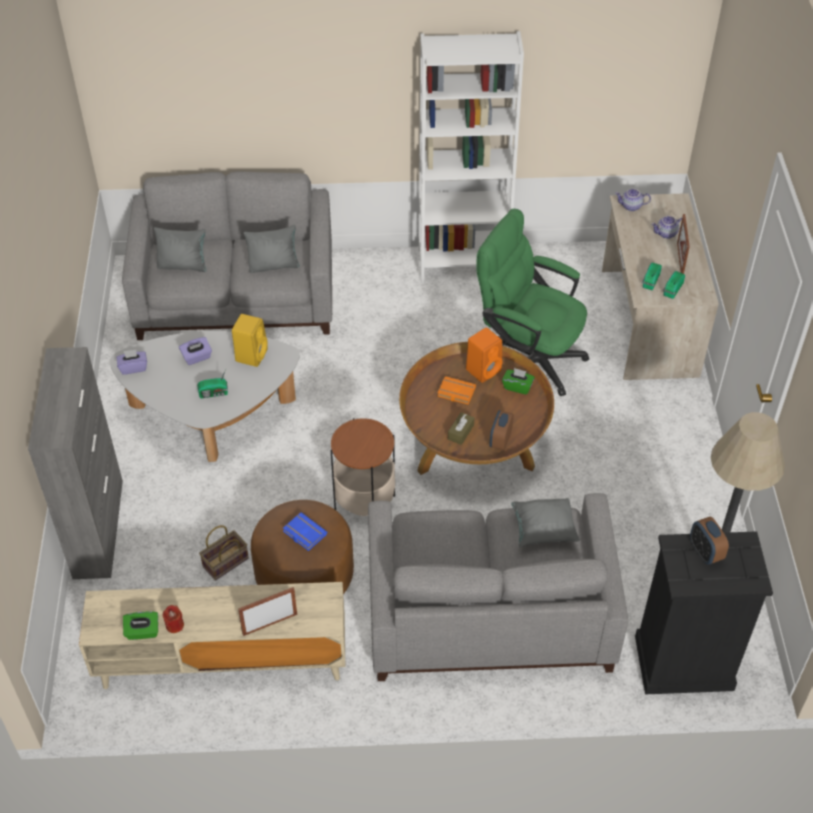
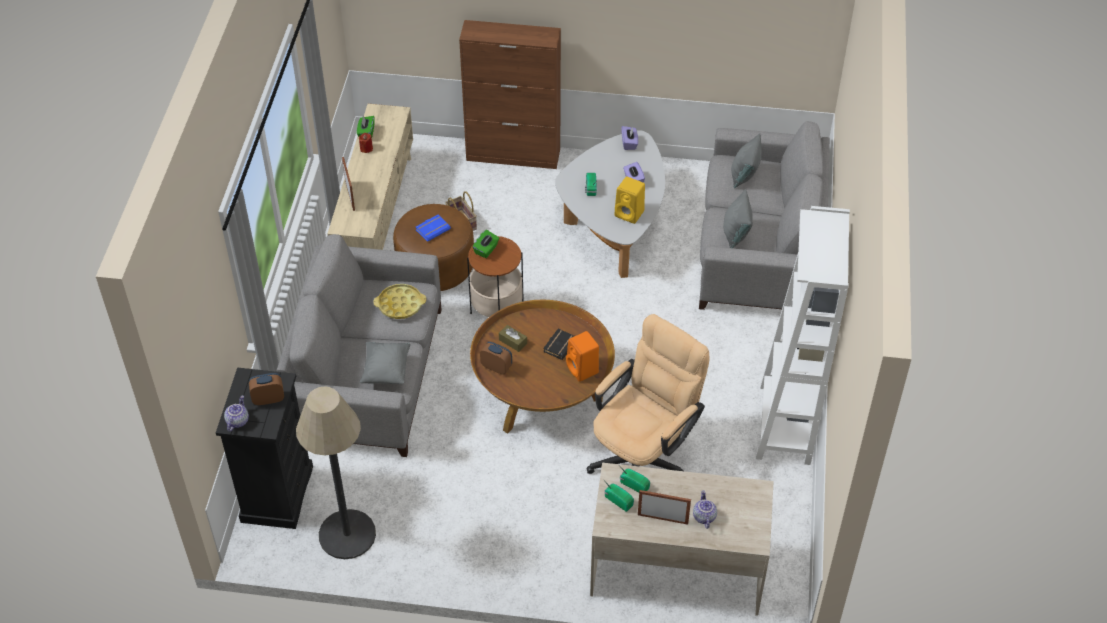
camera: 100 degrees right, 0 degrees up
grey cabinet [28,347,123,579] -> brown cabinet [459,20,561,169]
orange book [437,376,476,405] -> black book [543,329,574,360]
green office chair [476,209,589,396] -> beige office chair [587,314,709,474]
green tissue box [502,368,535,395] -> green tissue box moved to [473,230,499,258]
teapot [615,189,651,211] -> teapot moved to [224,395,249,432]
none -> yellow tray [373,284,426,319]

